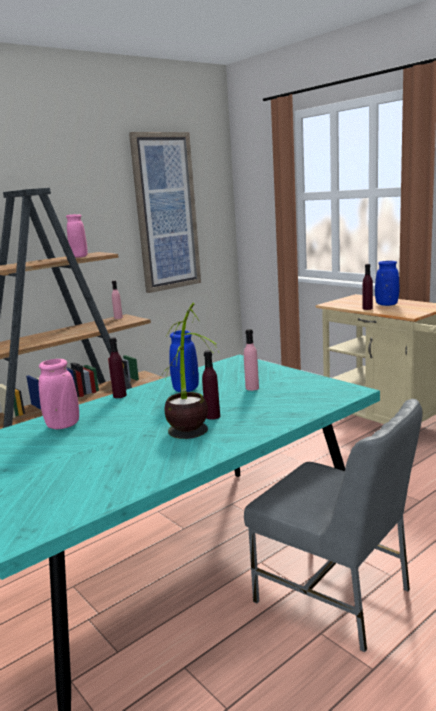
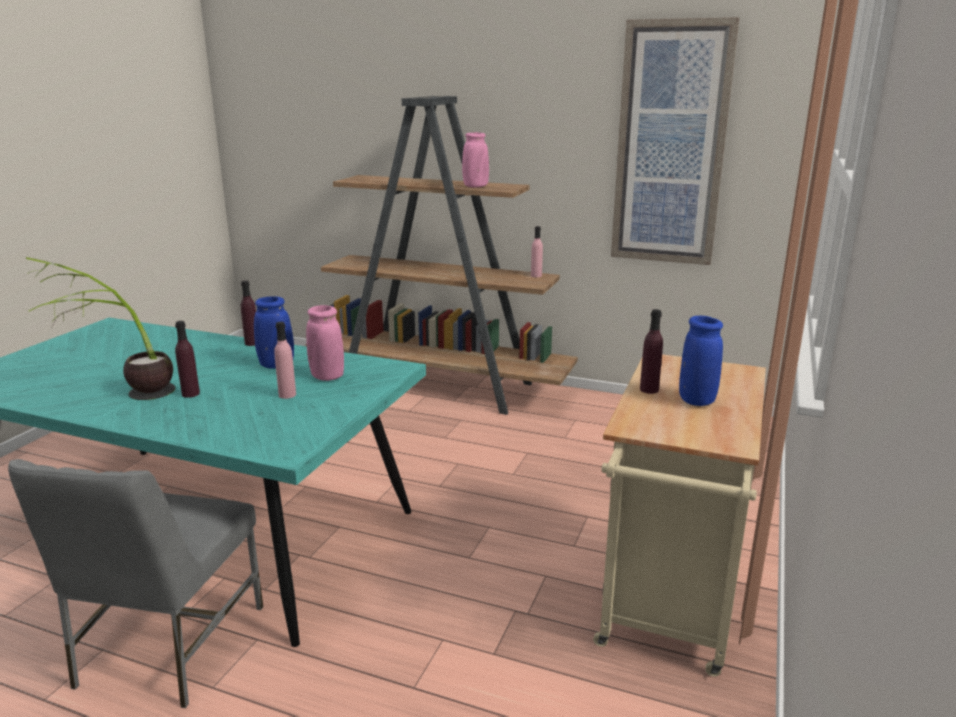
camera: 60 degrees right, 5 degrees up
pink vase [39,359,79,429] -> pink vase moved to [306,305,344,381]

